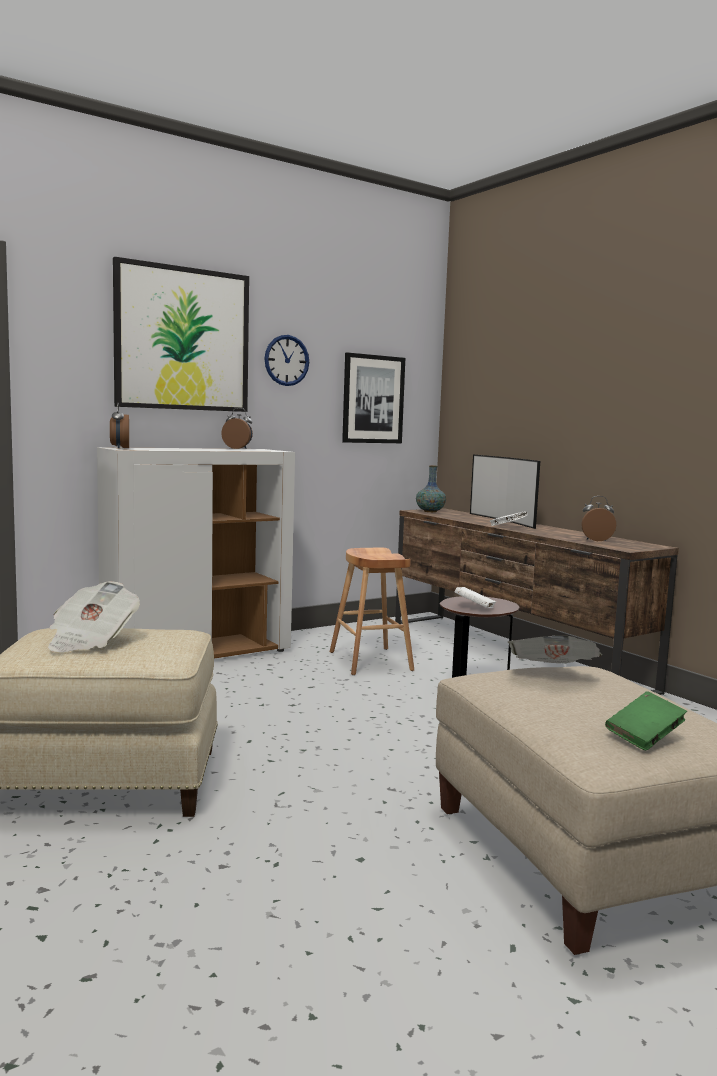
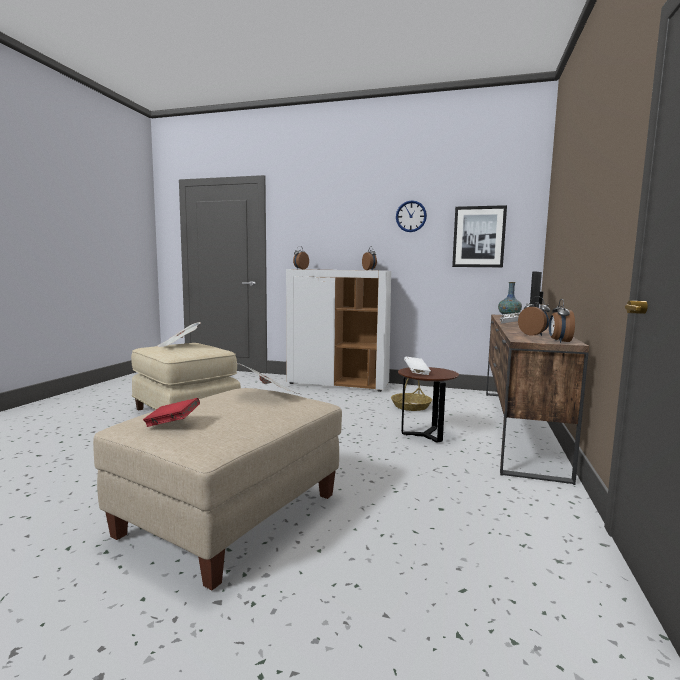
camera: 50 degrees right, 0 degrees up
picture [113,257,249,412] -> none
brown stool [330,548,414,675] -> basket [391,378,432,411]
green book [605,691,687,750] -> red book [143,398,200,427]
none -> alarm clock [549,299,575,343]

